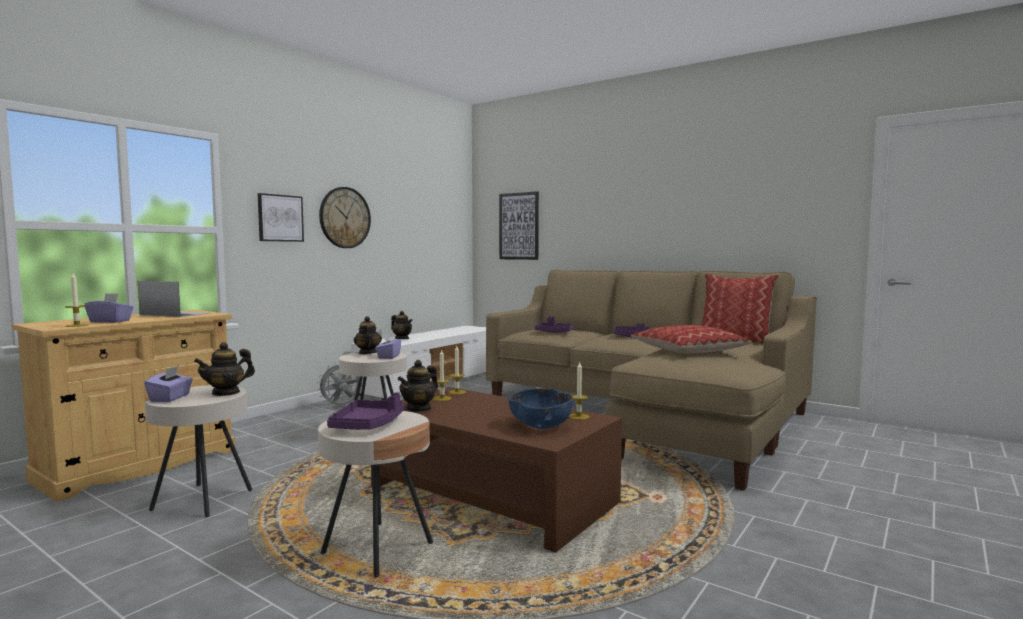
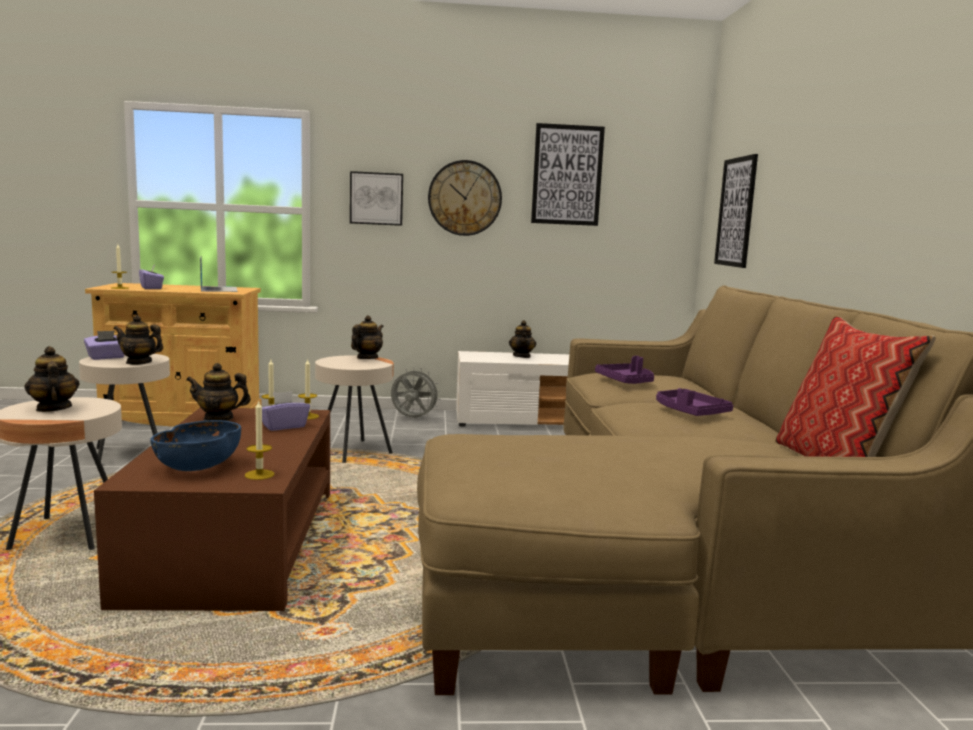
camera: 50 degrees right, 5 degrees up
purple tray [327,392,405,430] -> teapot [24,346,80,412]
purple tissue box [375,333,401,359] -> purple tissue box moved to [262,391,310,431]
pillow [631,325,752,354] -> none
none -> picture [531,123,605,226]

